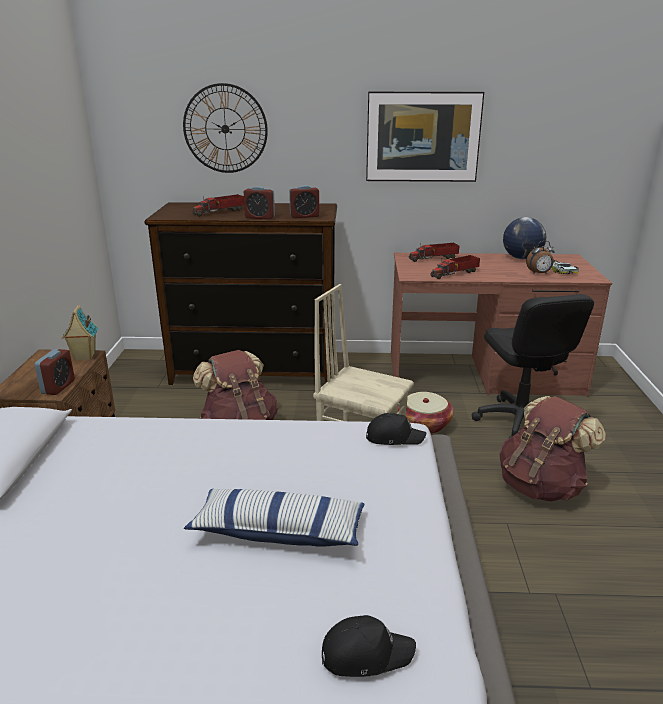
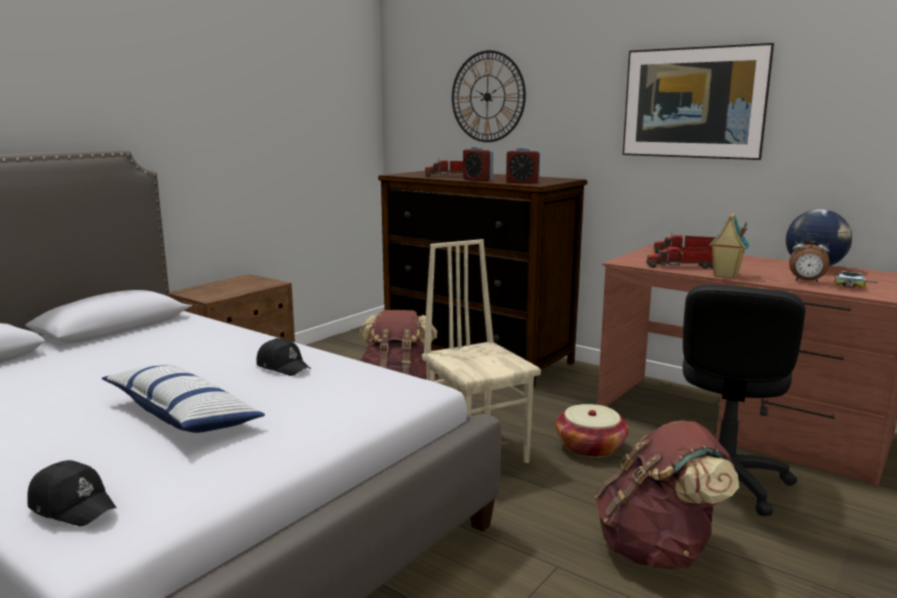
camera: 35 degrees right, 10 degrees down
alarm clock [35,349,75,395] -> none
toy house [62,305,98,361] -> toy house moved to [708,213,750,278]
black cap [366,413,426,445] -> black cap moved to [256,338,311,376]

